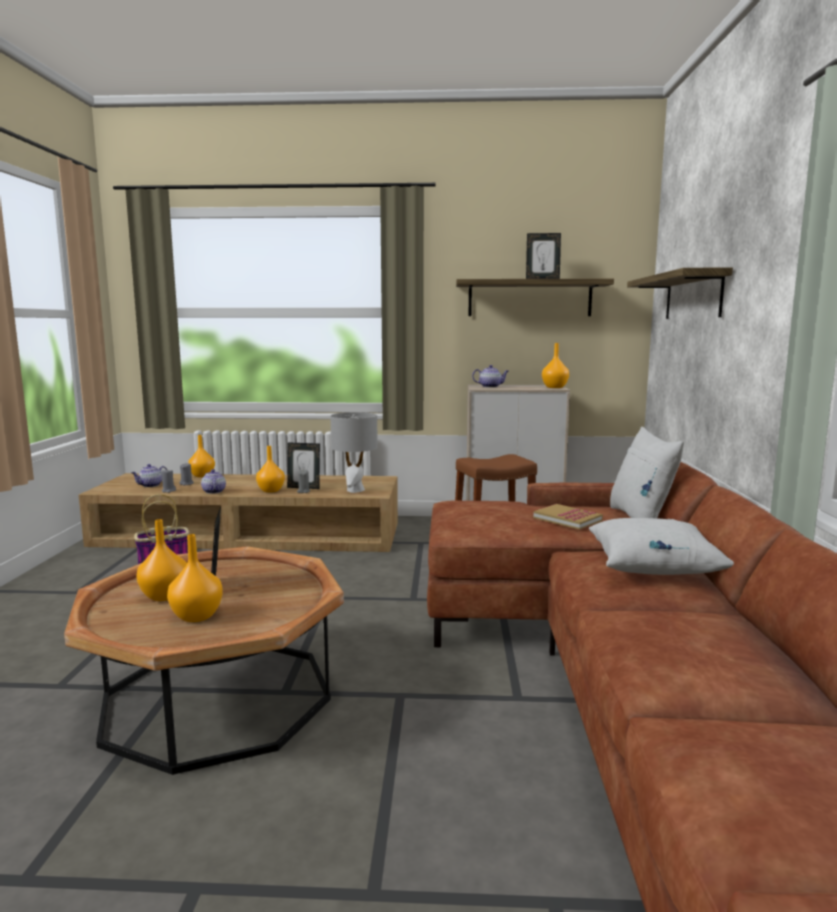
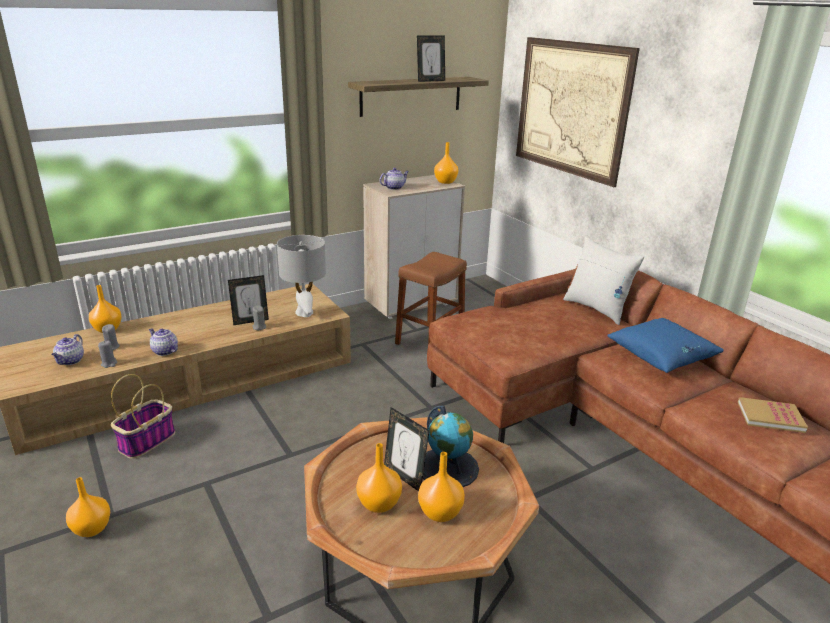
camera: 35 degrees left, 15 degrees up
orange vase [256,446,285,493] -> orange vase moved to [66,477,110,537]
book [533,504,603,530] -> book moved to [738,397,808,433]
grey pillow [589,518,734,575] -> blue pillow [607,318,724,373]
shelf [627,268,733,319] -> picture [516,37,640,187]
none -> globe [423,406,479,487]

